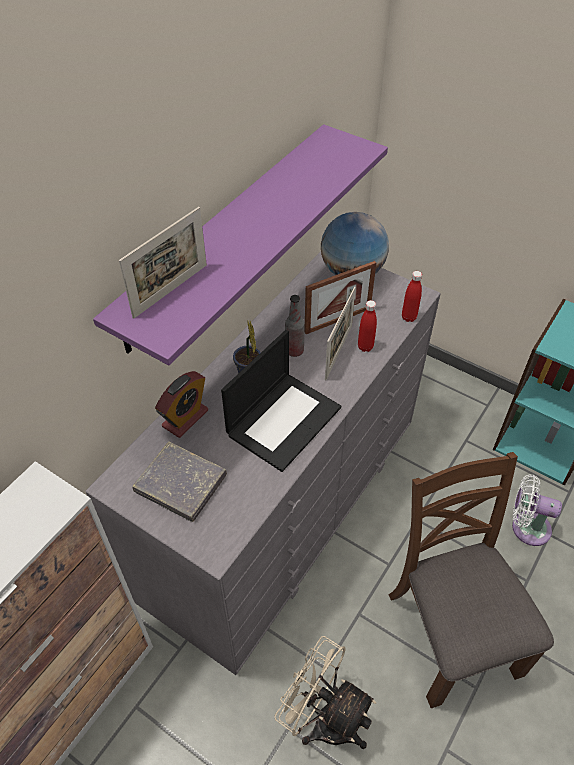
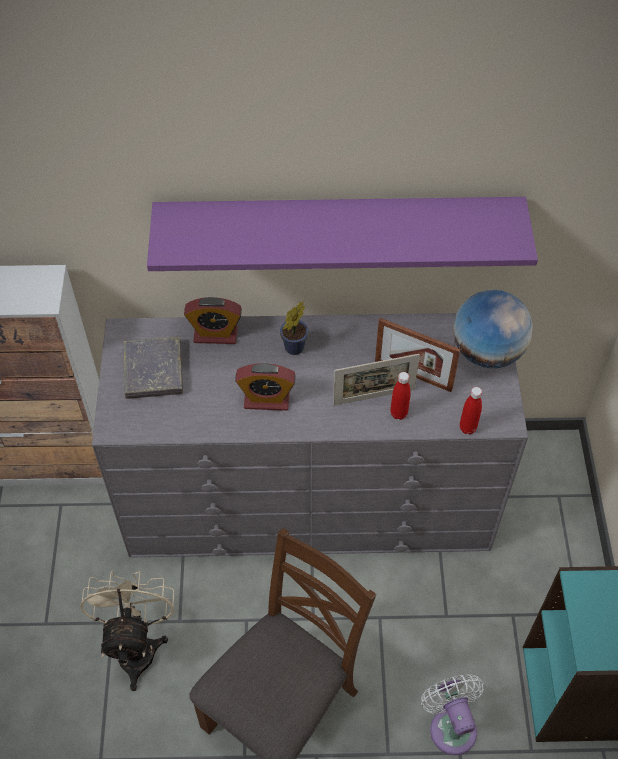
camera: 55 degrees right, 5 degrees up
picture frame [119,207,207,319] -> none
laptop [221,330,341,472] -> alarm clock [235,363,296,411]
bottle [285,295,305,357] -> none

